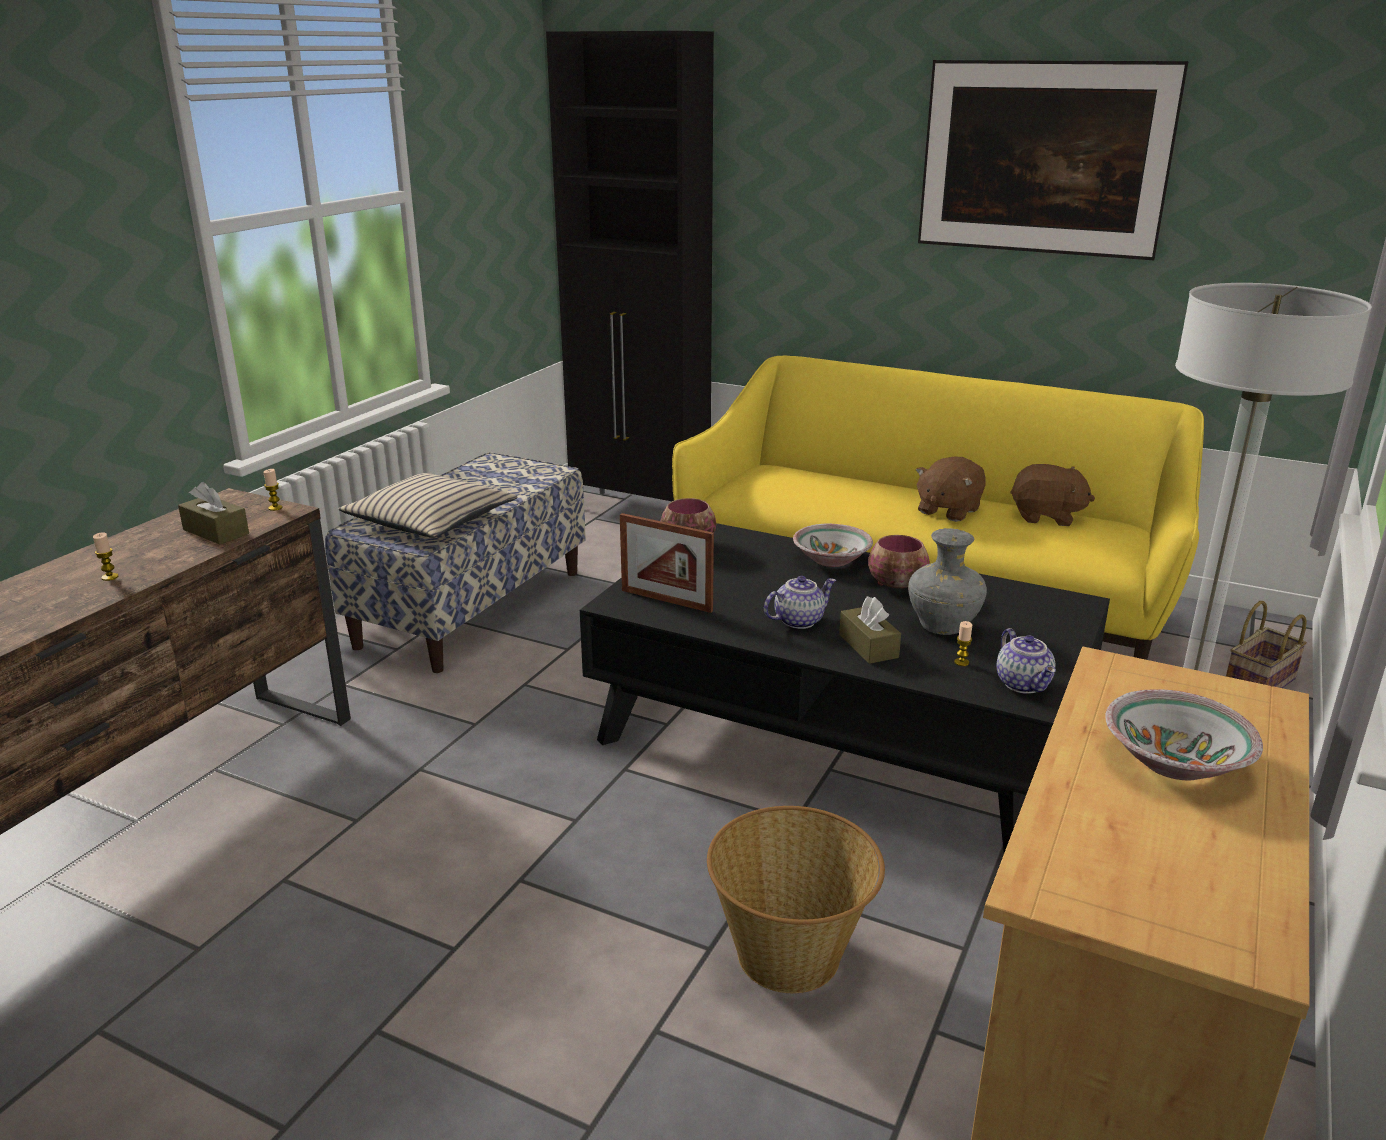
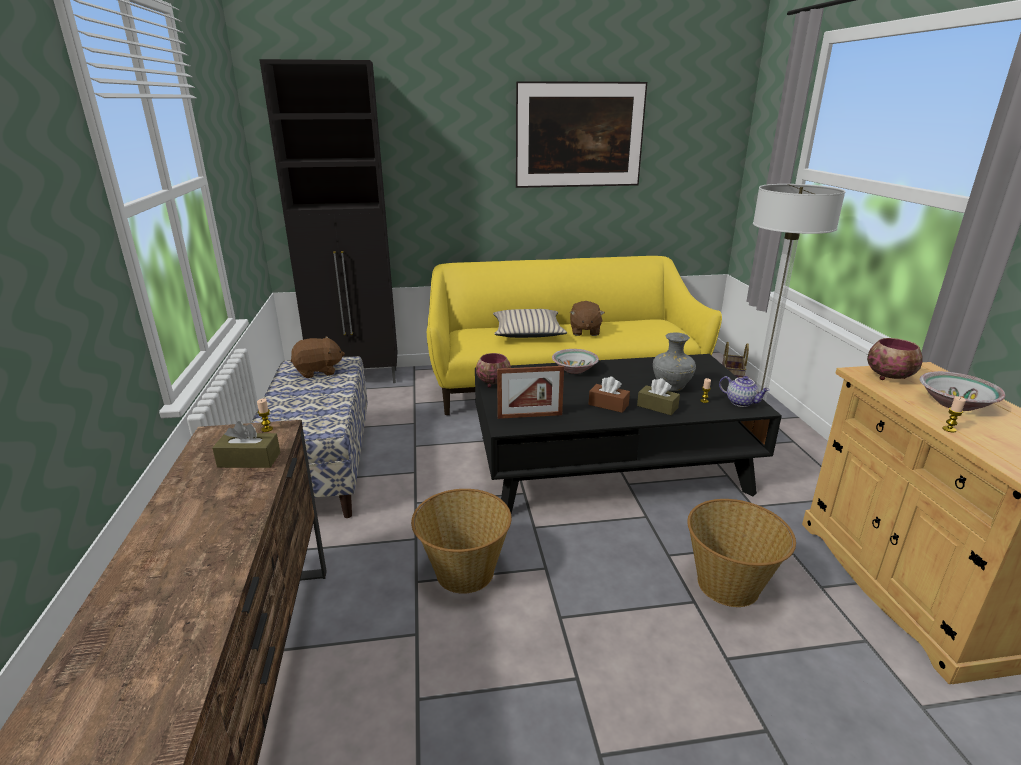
camera: 35 degrees left, 0 degrees up
candle [93,532,118,581] -> candle moved to [942,396,966,432]
beige pillow [338,473,518,538] -> beige pillow moved to [493,309,567,338]
teapot [764,576,836,629] -> brown tissue box [589,376,630,413]
bowl [868,535,930,588] -> bowl moved to [867,338,923,380]
brown plush toy [1010,464,1095,526] -> brown plush toy moved to [291,336,345,378]
none -> basket [411,489,512,594]

